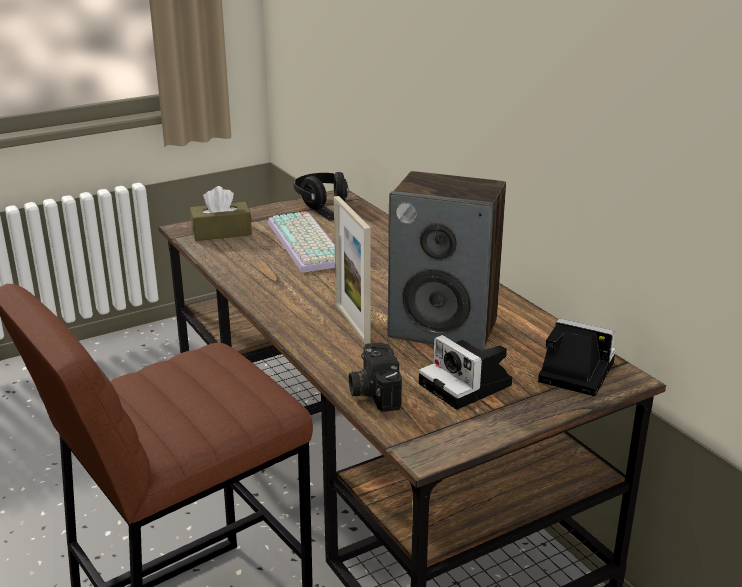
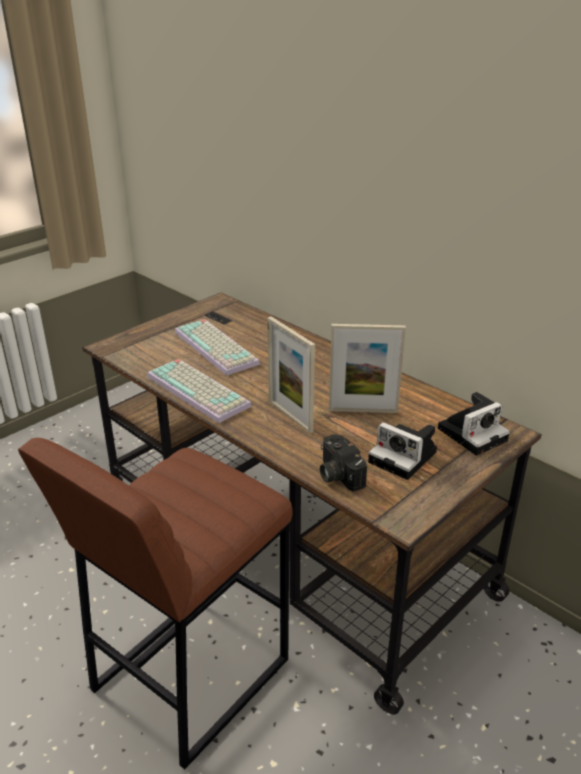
camera: 15 degrees left, 5 degrees up
brown tissue box [190,186,252,241] -> none
black headphones [294,172,349,210] -> none
speaker [388,171,506,351] -> picture frame [329,324,406,413]
camera [538,318,616,396] -> camera turned 135 degrees clockwise [438,392,510,456]
none -> keyboard [147,359,252,423]

